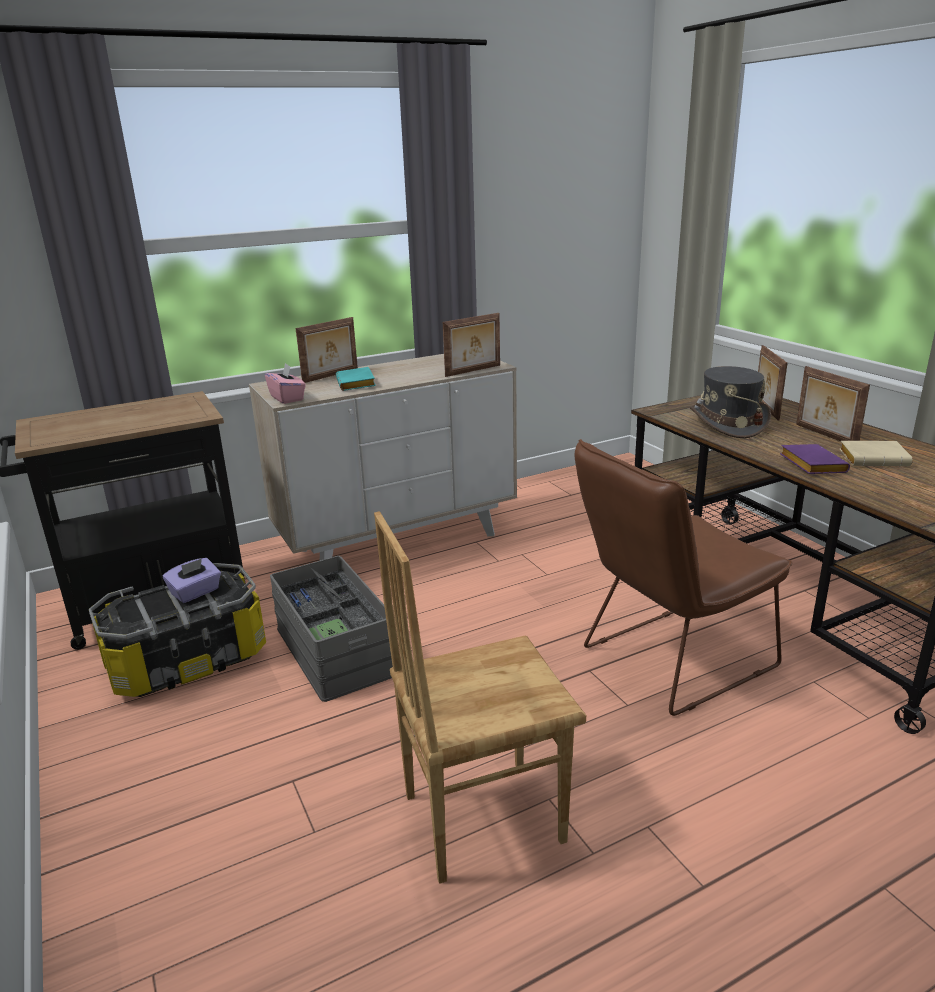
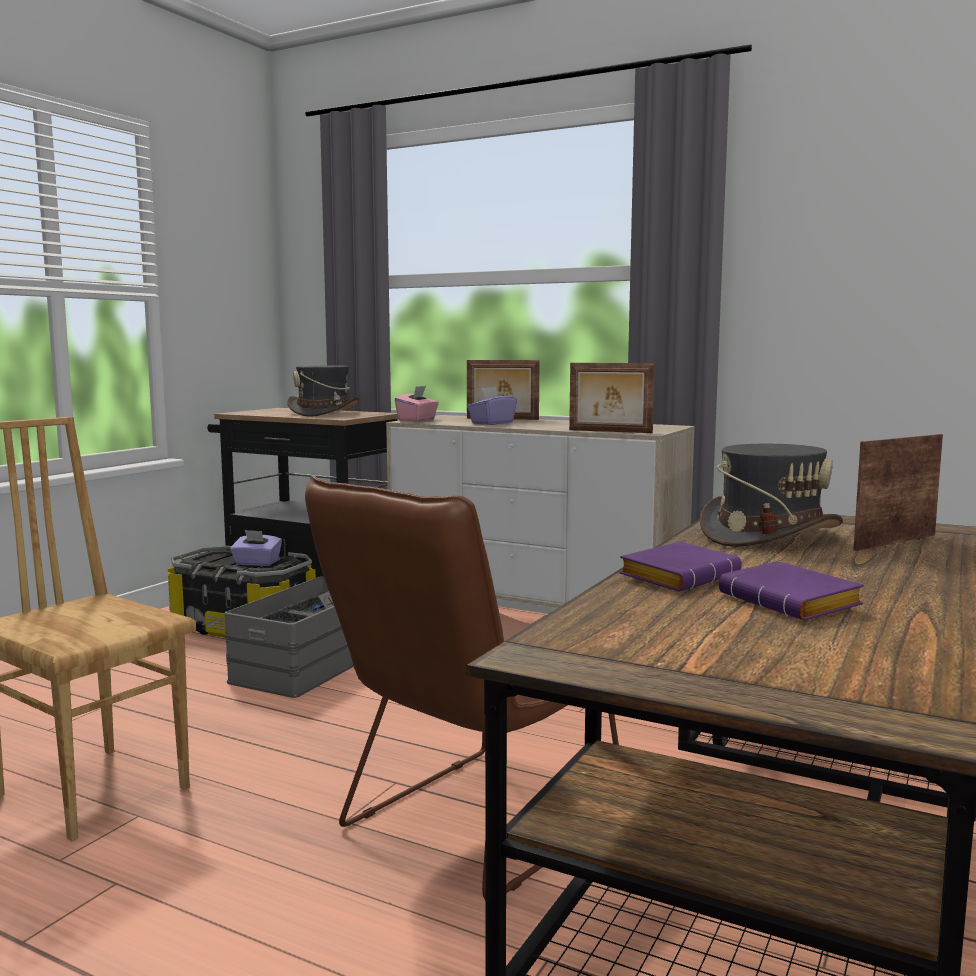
camera: 55 degrees right, 15 degrees down
turquoise book [336,367,376,391] -> purple tissue box [467,387,517,425]
brown chair [575,439,792,716] -> brown chair turned 75 degrees counterclockwise [305,475,619,899]
picture frame [796,366,870,441] -> none
beige book [839,441,913,467] -> purple book [719,561,864,620]
none -> grey hat [287,365,359,417]

